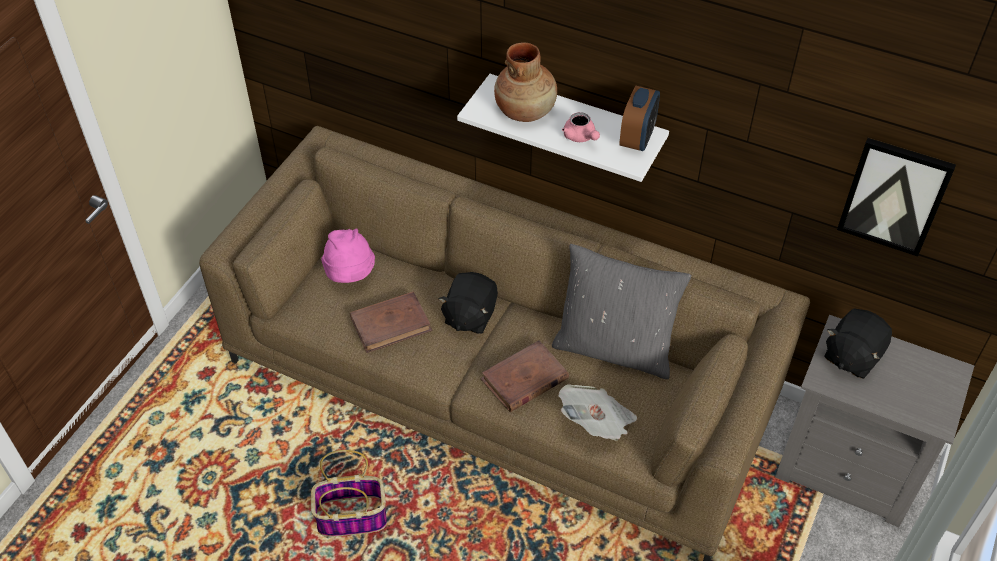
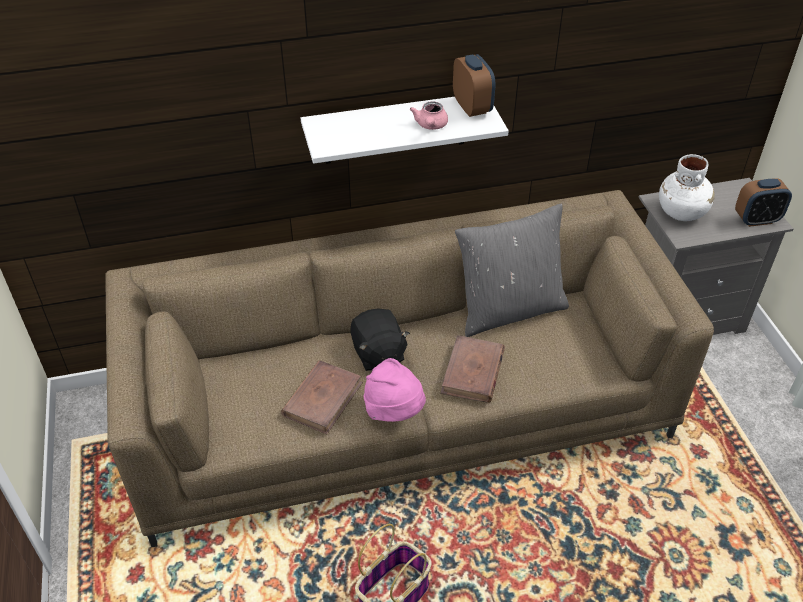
camera: 40 degrees left, 5 degrees down
pink hat [321,229,375,283] -> pink hat moved to [364,358,426,422]
brown vase [494,42,557,122] -> none
newspaper [559,384,637,441] -> none
pink teapot [562,112,600,142] -> pink teapot turned 75 degrees clockwise [410,101,448,130]
black plush toy [824,308,892,379] -> white vase [659,154,715,221]
picture [837,138,956,257] -> none
none -> alarm clock [735,178,792,227]

